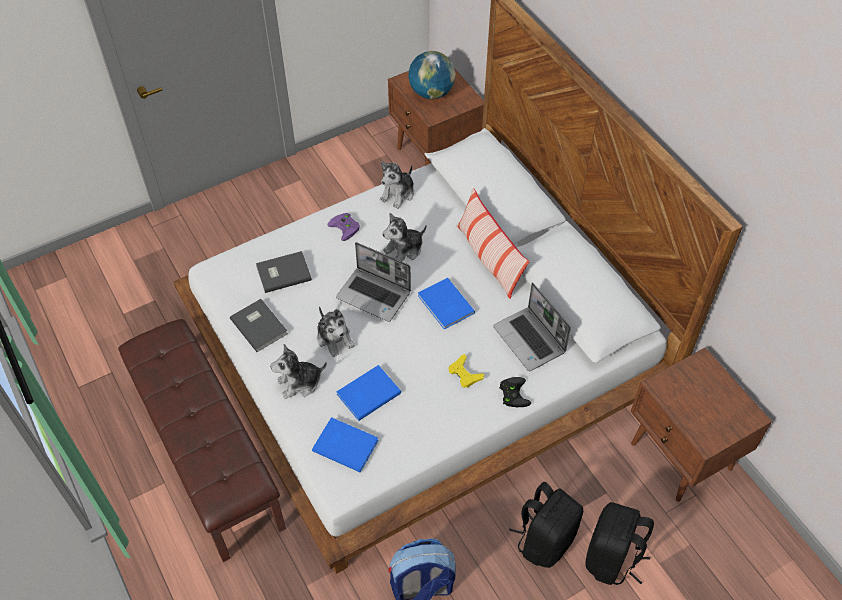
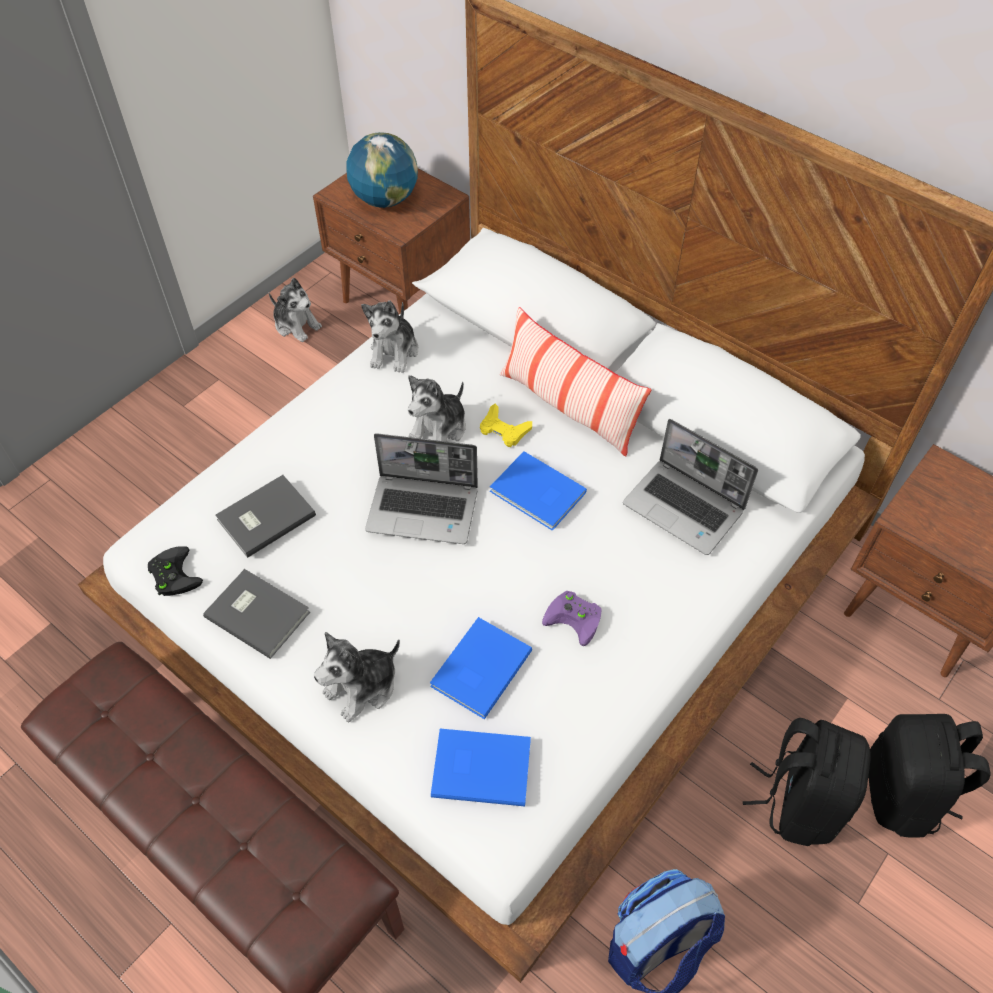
camera: 20 degrees left, 0 degrees up
plush toy [317,306,355,357] -> plush toy moved to [269,278,322,342]
purple game controller [327,213,360,241] -> purple game controller moved to [542,591,602,646]
yellow game controller [449,354,484,388] -> yellow game controller moved to [480,404,532,447]
black game controller [499,377,531,407] -> black game controller moved to [148,546,203,596]

